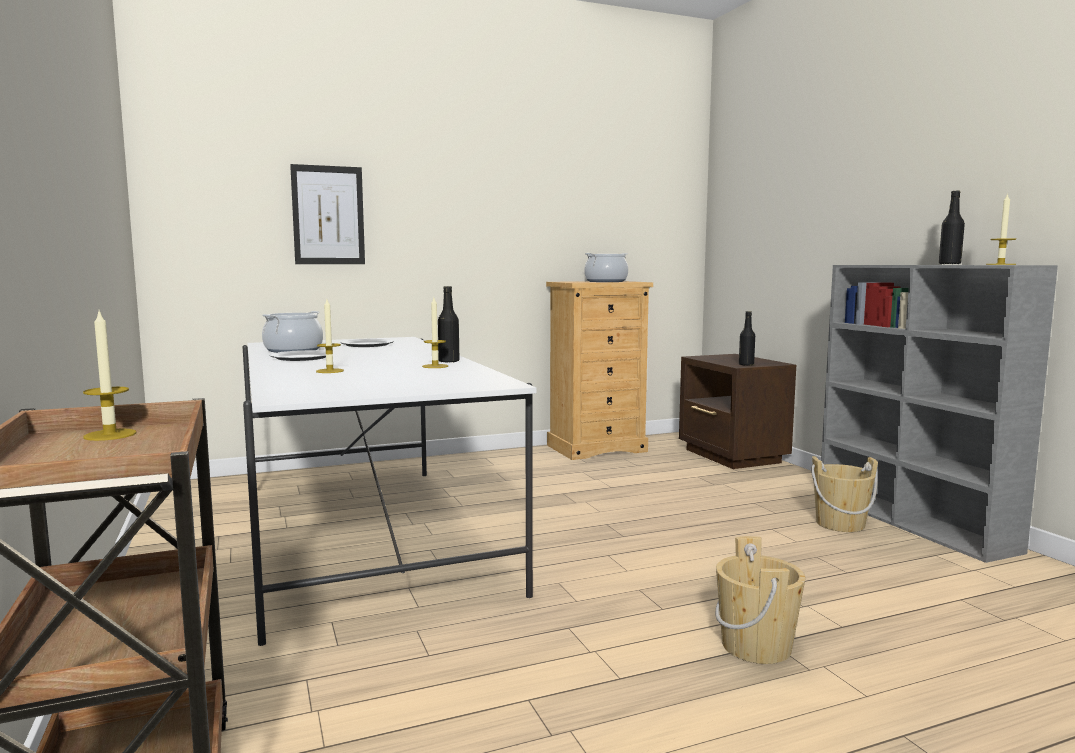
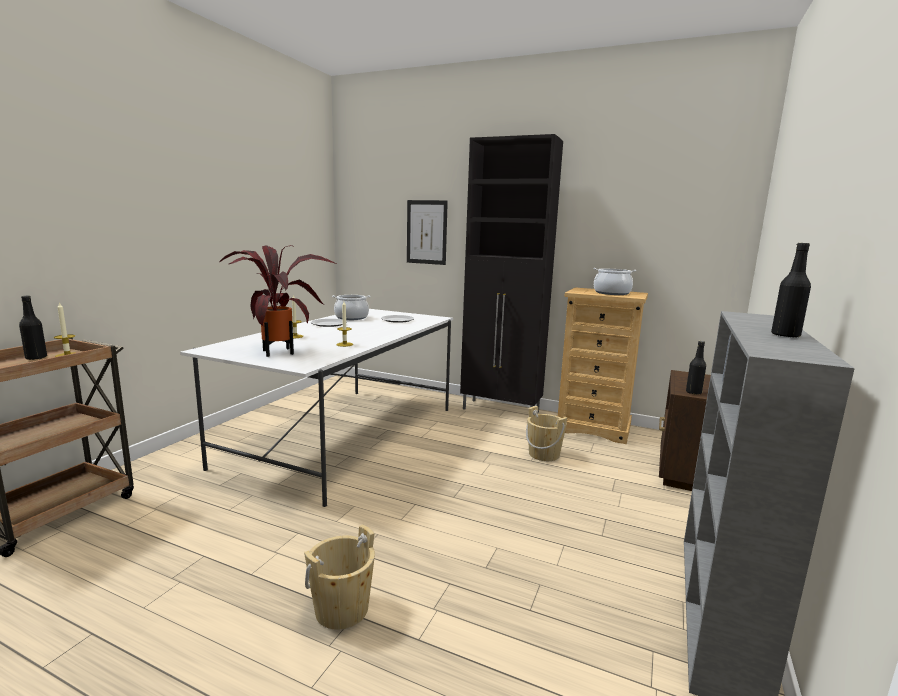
camera: 45 degrees right, 5 degrees up
black bottle [438,286,460,363] -> black bottle moved to [19,296,47,360]
beige bucket [811,456,878,532] -> beige bucket moved to [526,406,567,461]
candle [986,193,1016,265] -> none
none -> potted plant [219,245,336,357]
none -> black cabinet [460,134,563,413]

